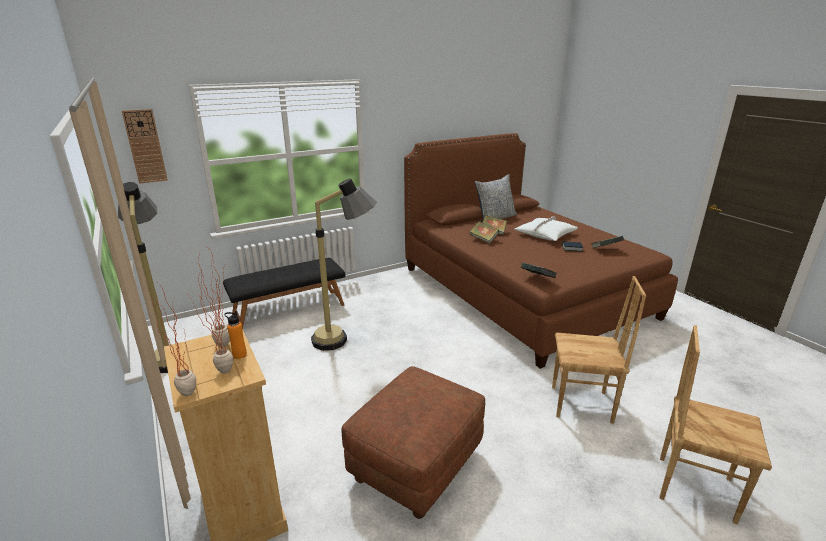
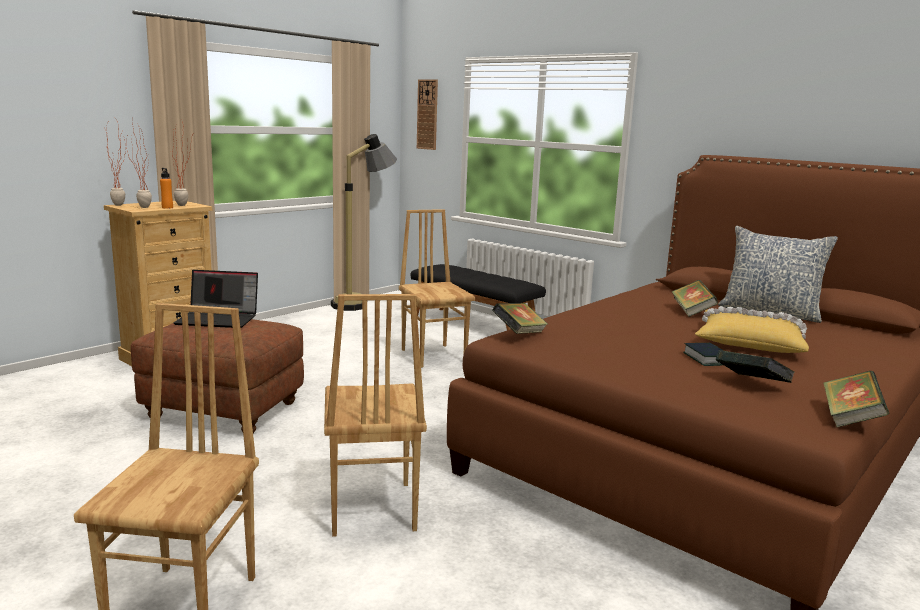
camera: 70 degrees right, 10 degrees down
floor lamp [311,178,377,351] -> brown chair [399,209,475,368]
book [470,221,499,244] -> book moved to [823,371,889,427]
white pillow [514,216,578,241] -> yellow pillow [695,306,809,353]
none -> laptop [173,270,258,328]

